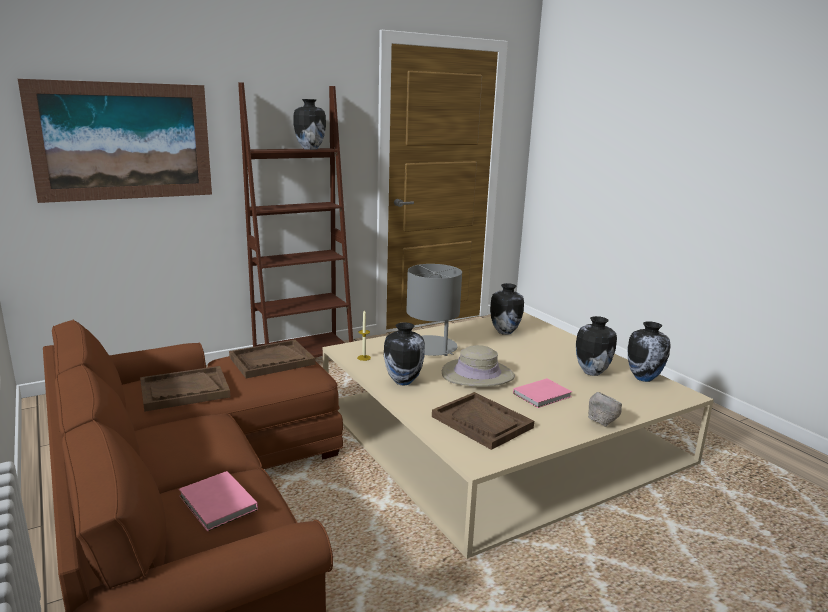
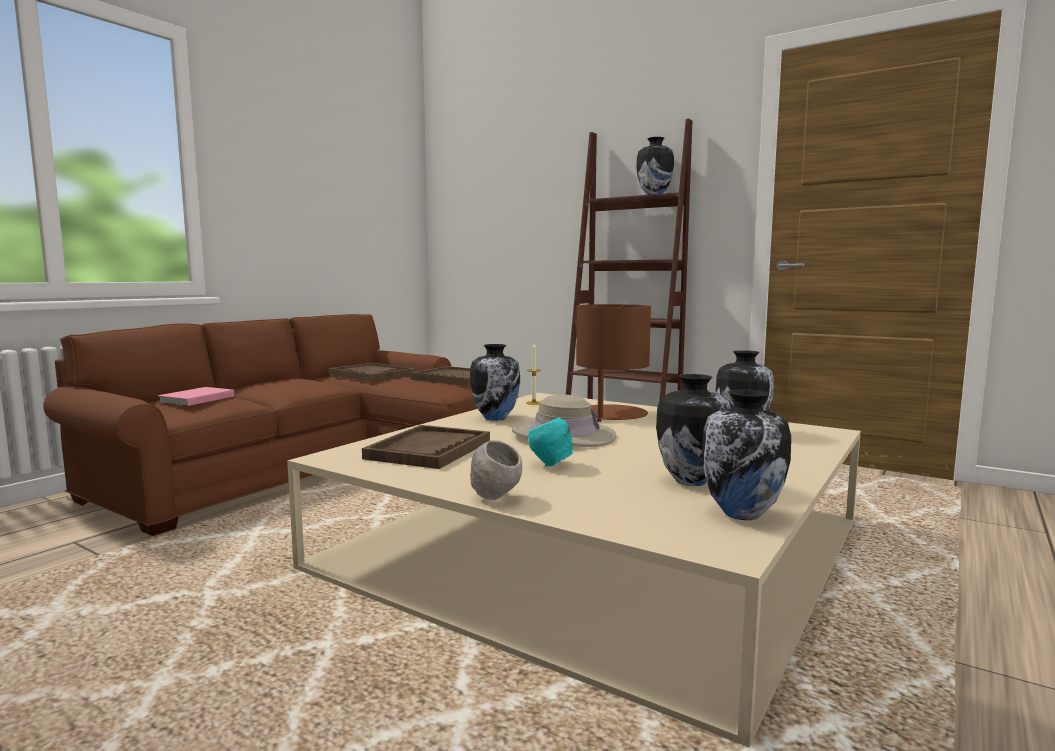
camera: 65 degrees right, 10 degrees down
picture [18,79,212,203] -> none
grey table lamp [406,264,462,356] -> brown table lamp [576,304,651,422]
pink book [513,378,572,408] -> turquoise bowl [528,418,573,467]

